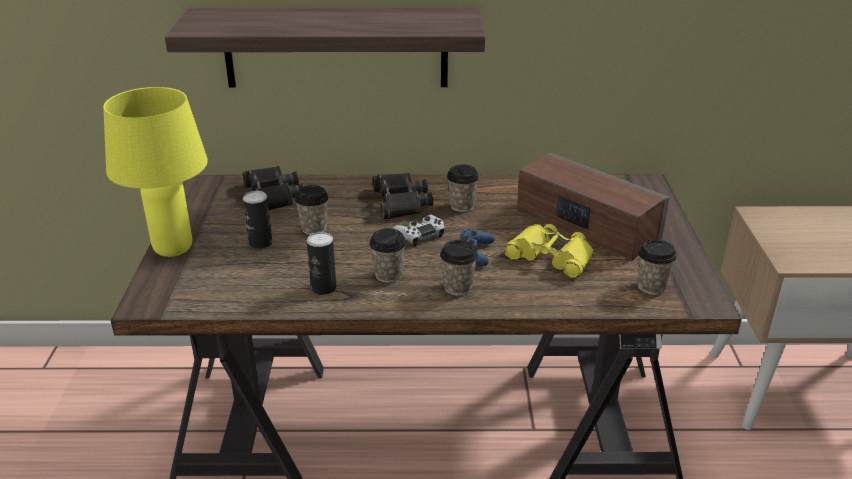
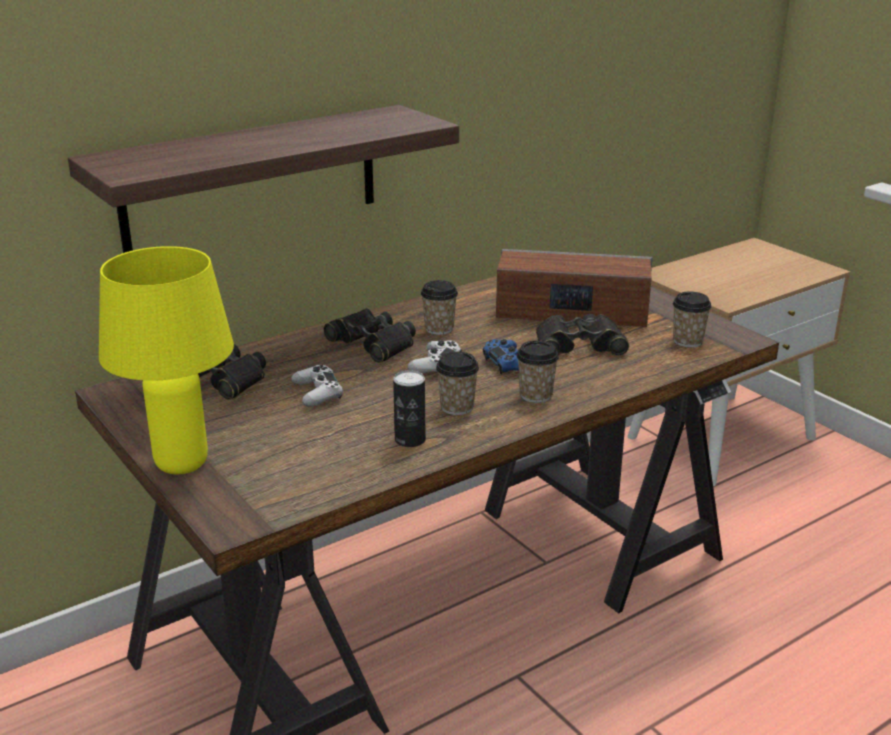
camera: 35 degrees left, 5 degrees down
can [243,191,272,249] -> none
cup [295,185,329,235] -> white game controller [291,365,343,407]
yellow binoculars [504,224,594,278] -> black binoculars [536,314,629,356]

